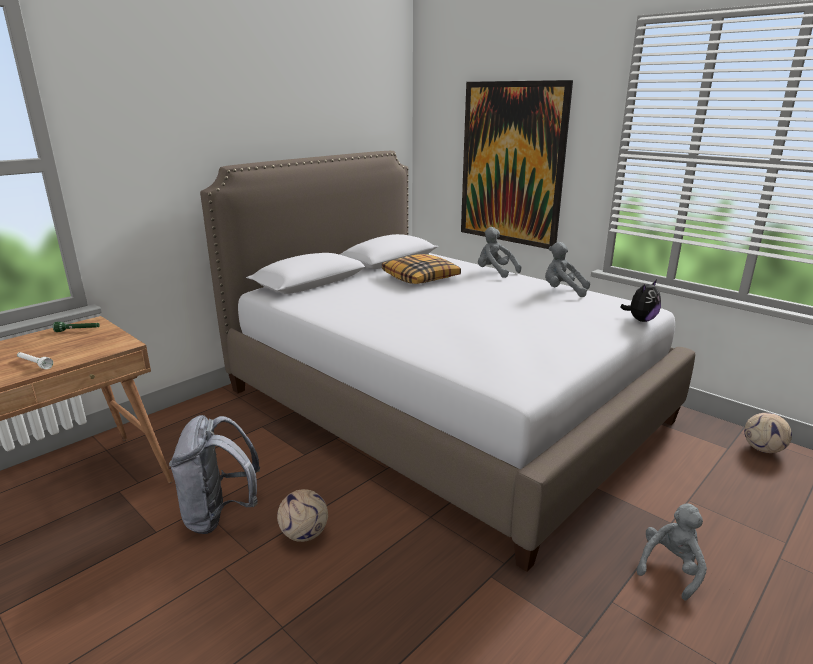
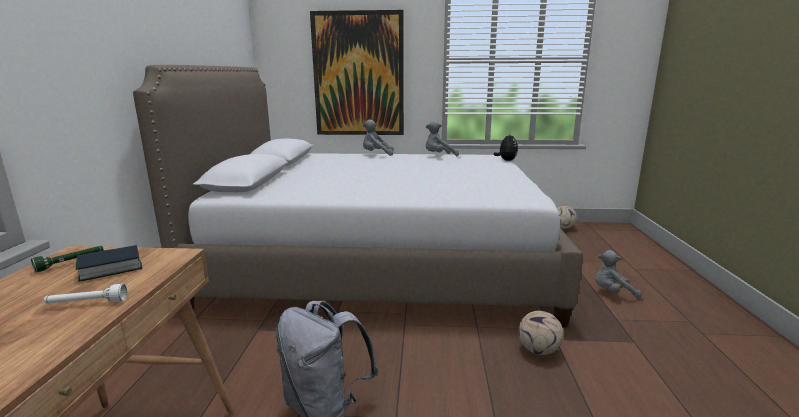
camera: 40 degrees left, 5 degrees down
football [277,489,328,542] -> football moved to [518,311,563,355]
pillow [382,254,461,284] -> none
grey plush toy [637,503,707,600] -> grey plush toy turned 90 degrees counterclockwise [595,250,641,299]
none -> book [76,245,142,282]

